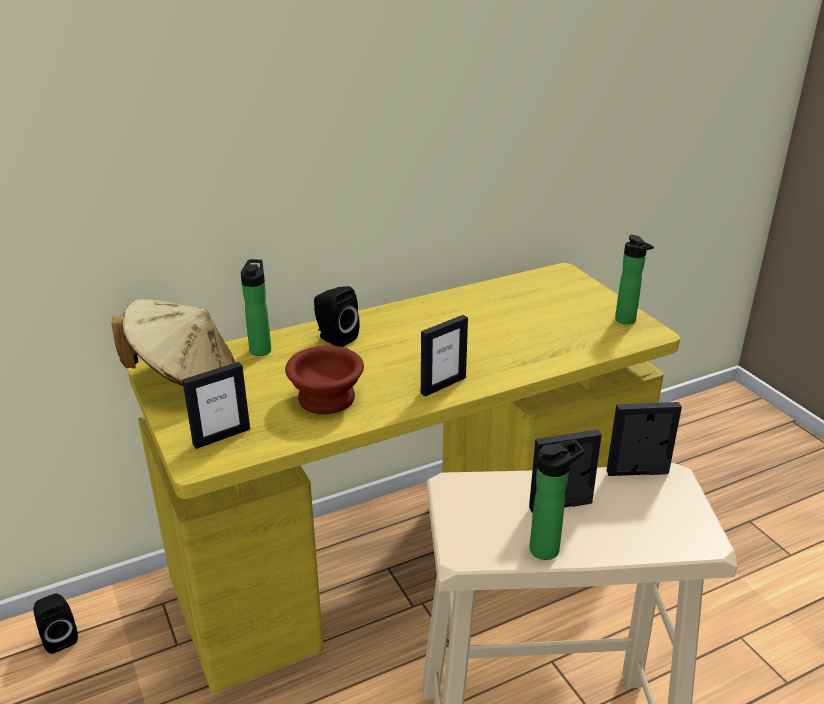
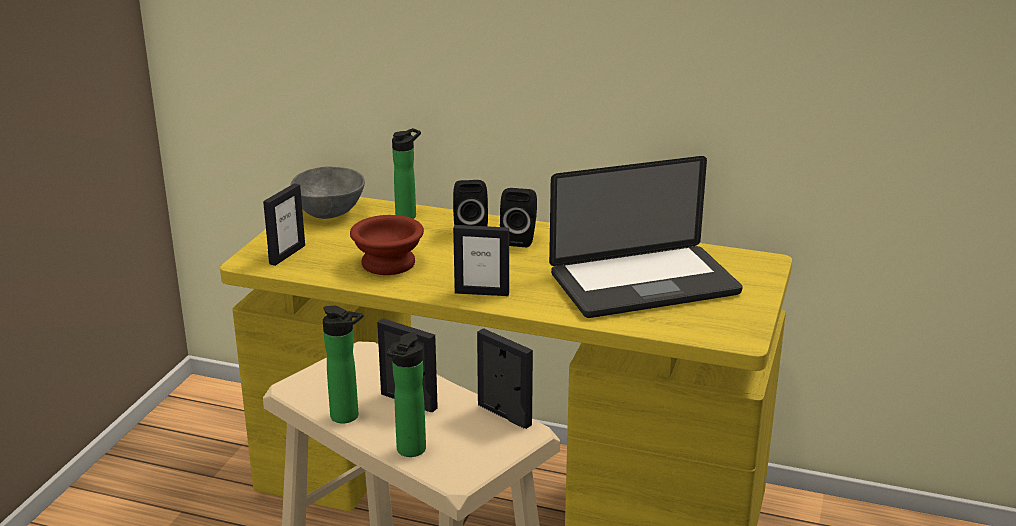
camera: 45 degrees right, 5 degrees down
black speaker [33,593,78,654] -> black speaker moved to [500,188,537,247]
beige hat [111,299,235,386] -> grey bowl [290,166,365,219]
picture frame [182,362,250,449] -> picture frame turned 75 degrees counterclockwise [263,183,305,266]
bottle [615,235,654,324] -> bottle moved to [386,332,426,457]
none -> laptop [549,156,743,318]

